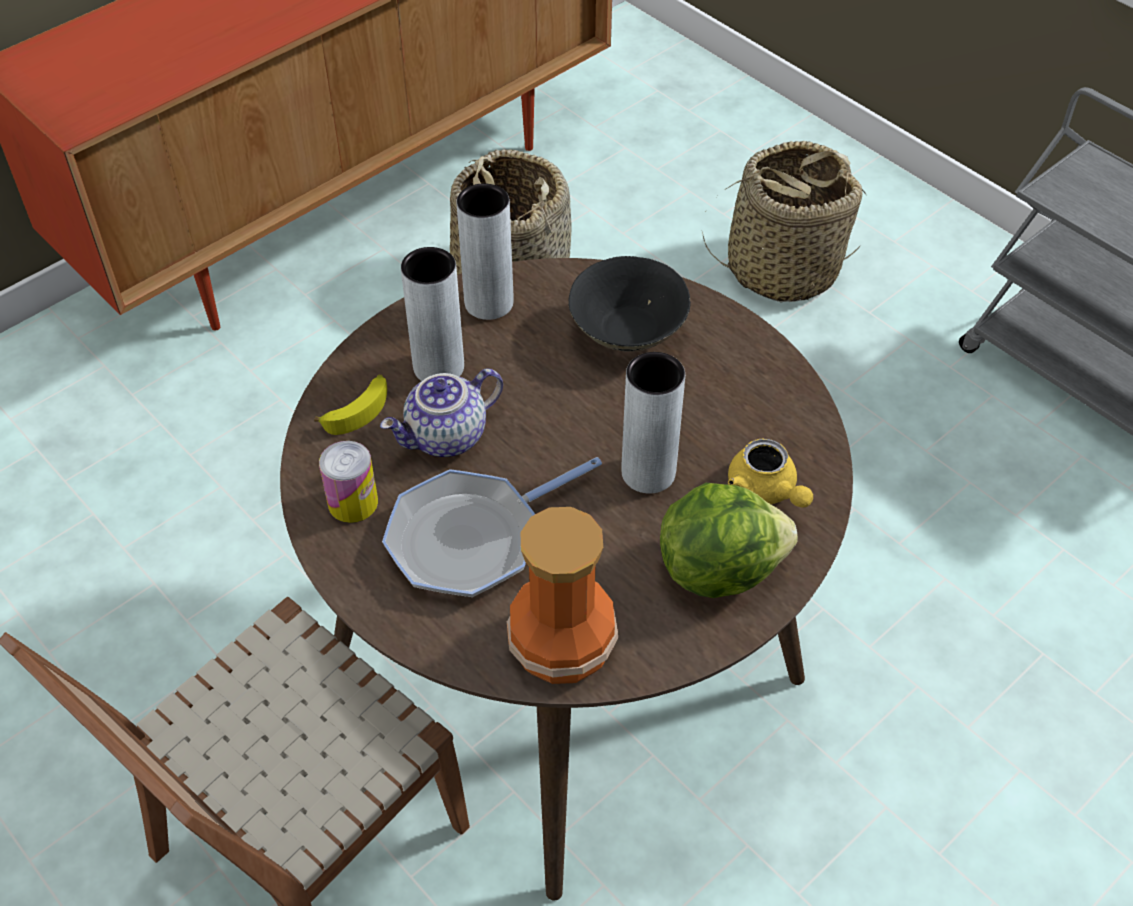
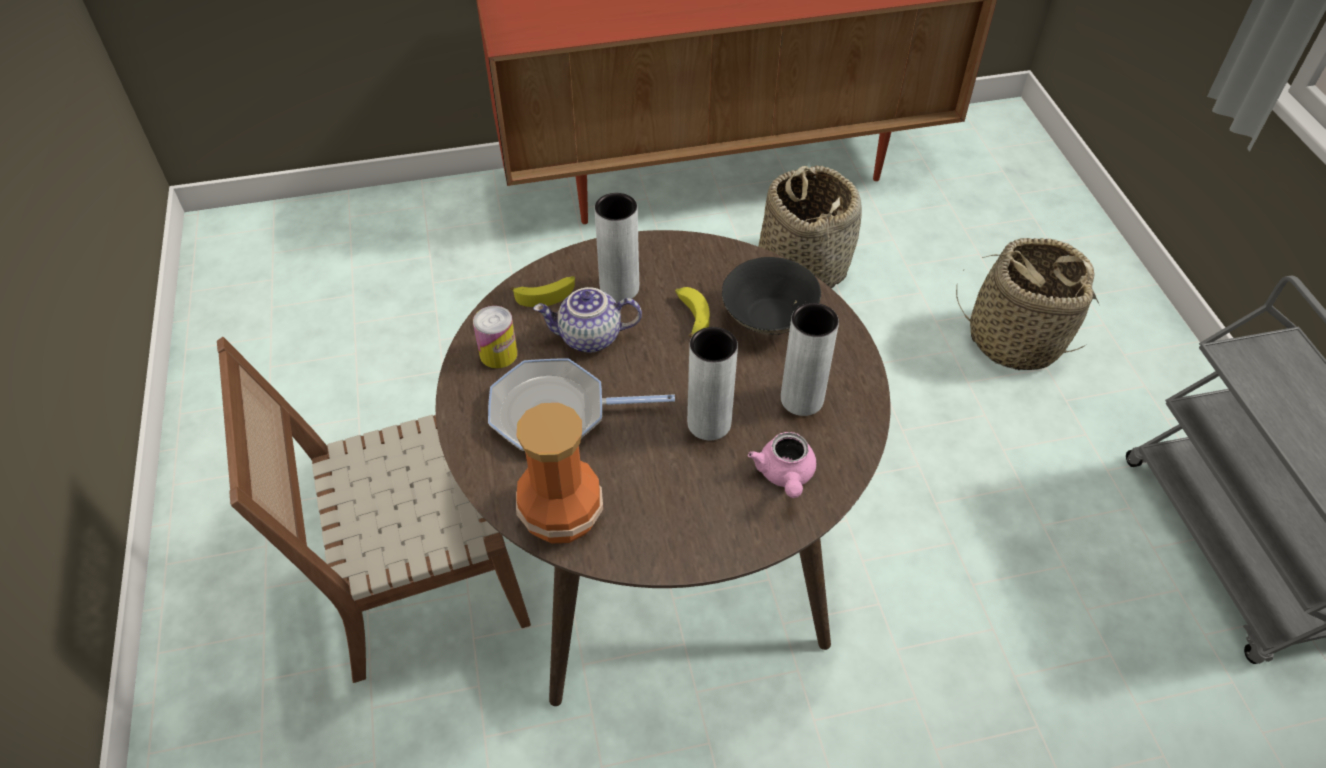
camera: 30 degrees right, 0 degrees up
grey vase [456,183,514,320] -> grey vase moved to [781,303,839,416]
lettuce [660,483,798,598] -> none
yellow teapot [728,438,813,507] -> pink teapot [748,432,816,498]
none -> banana [675,287,710,338]

